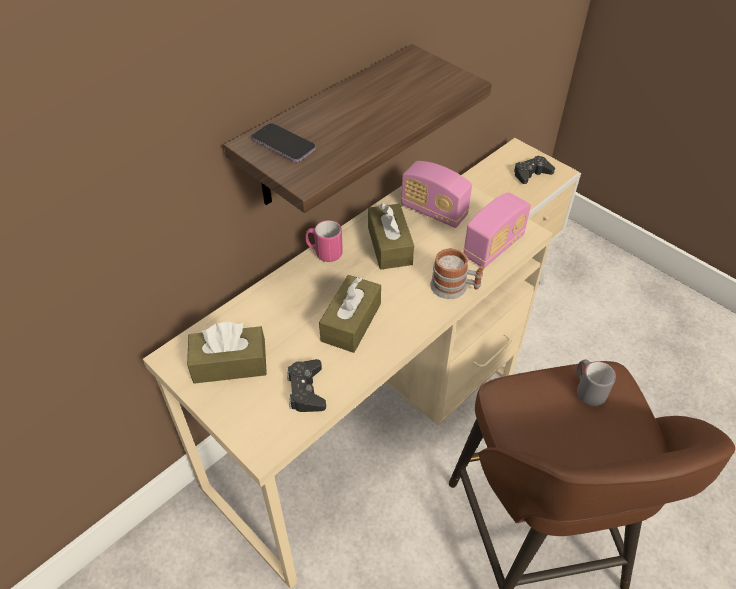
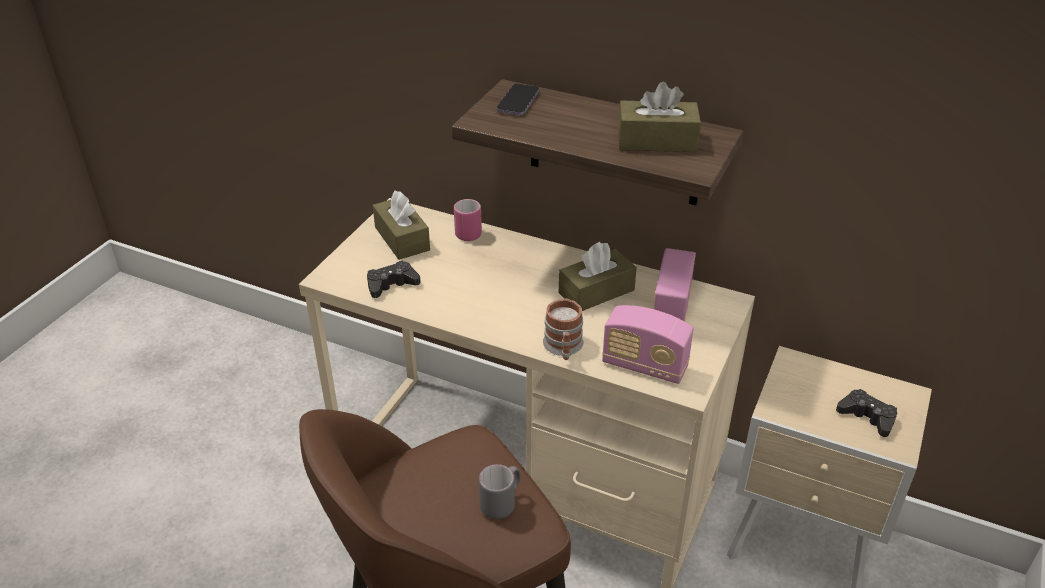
camera: 70 degrees right, 10 degrees down
pink mug [305,220,343,262] -> pink mug moved to [454,199,482,241]
brown tissue box [319,275,381,353] -> brown tissue box moved to [618,82,701,152]

